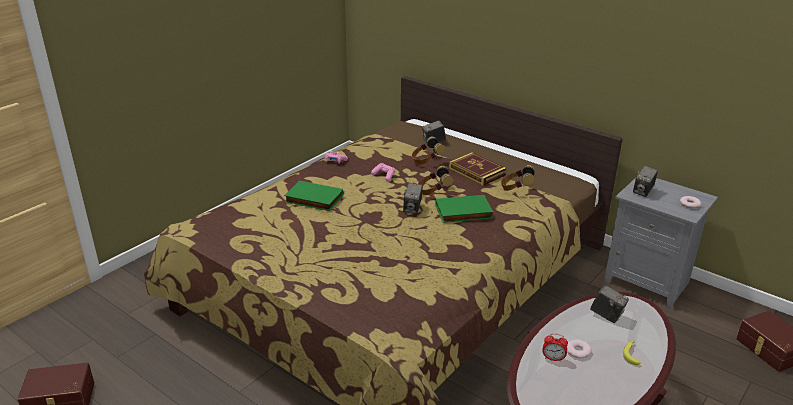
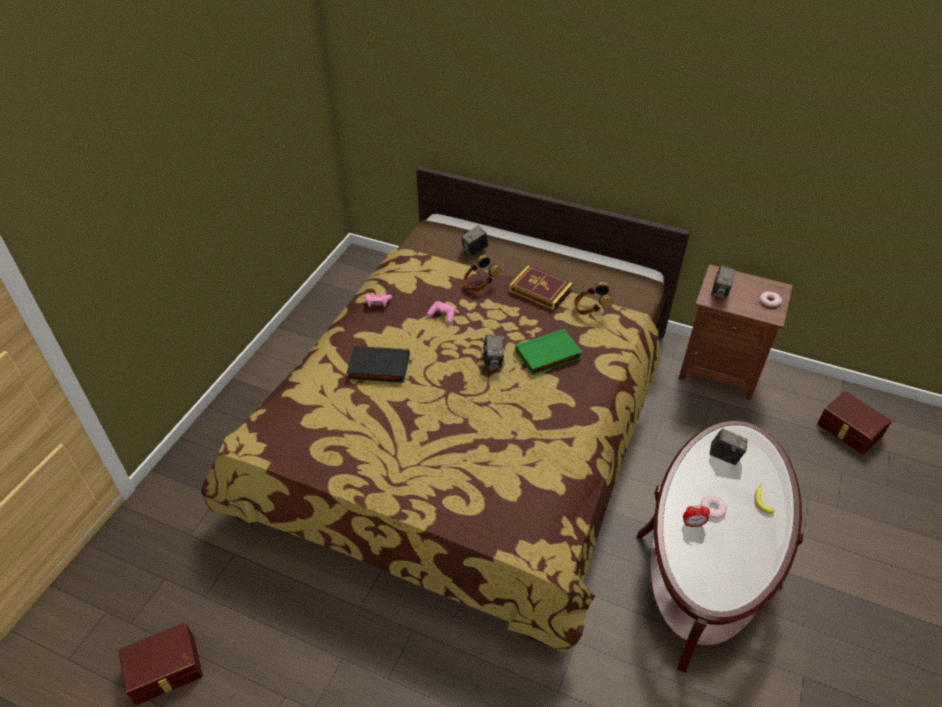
camera: 15 degrees left, 15 degrees up
green book [284,181,343,211] -> black book [347,346,410,383]
headphones [418,166,453,195] -> none
grey nightstand [604,178,718,309] -> brown nightstand [679,264,793,400]

